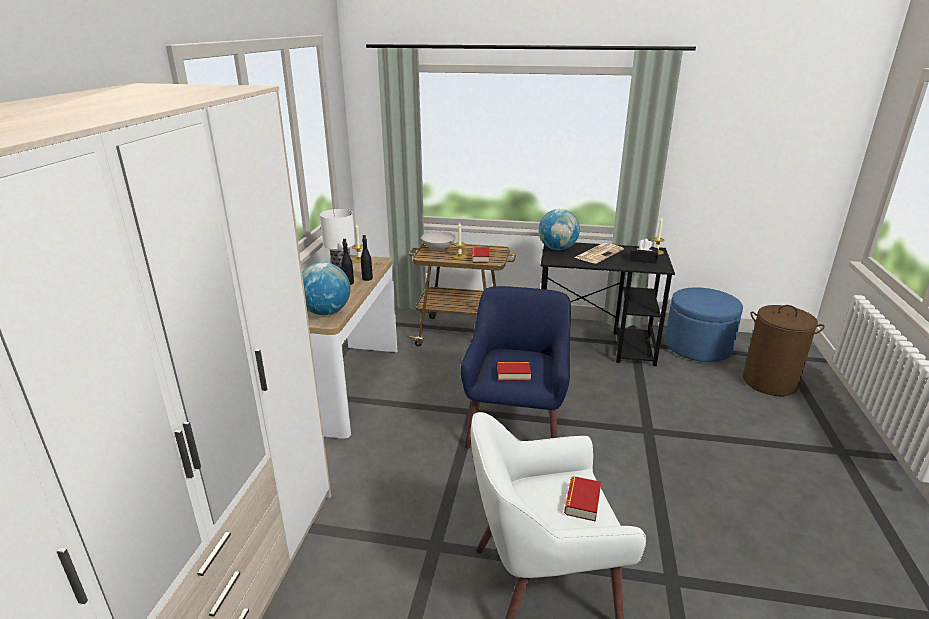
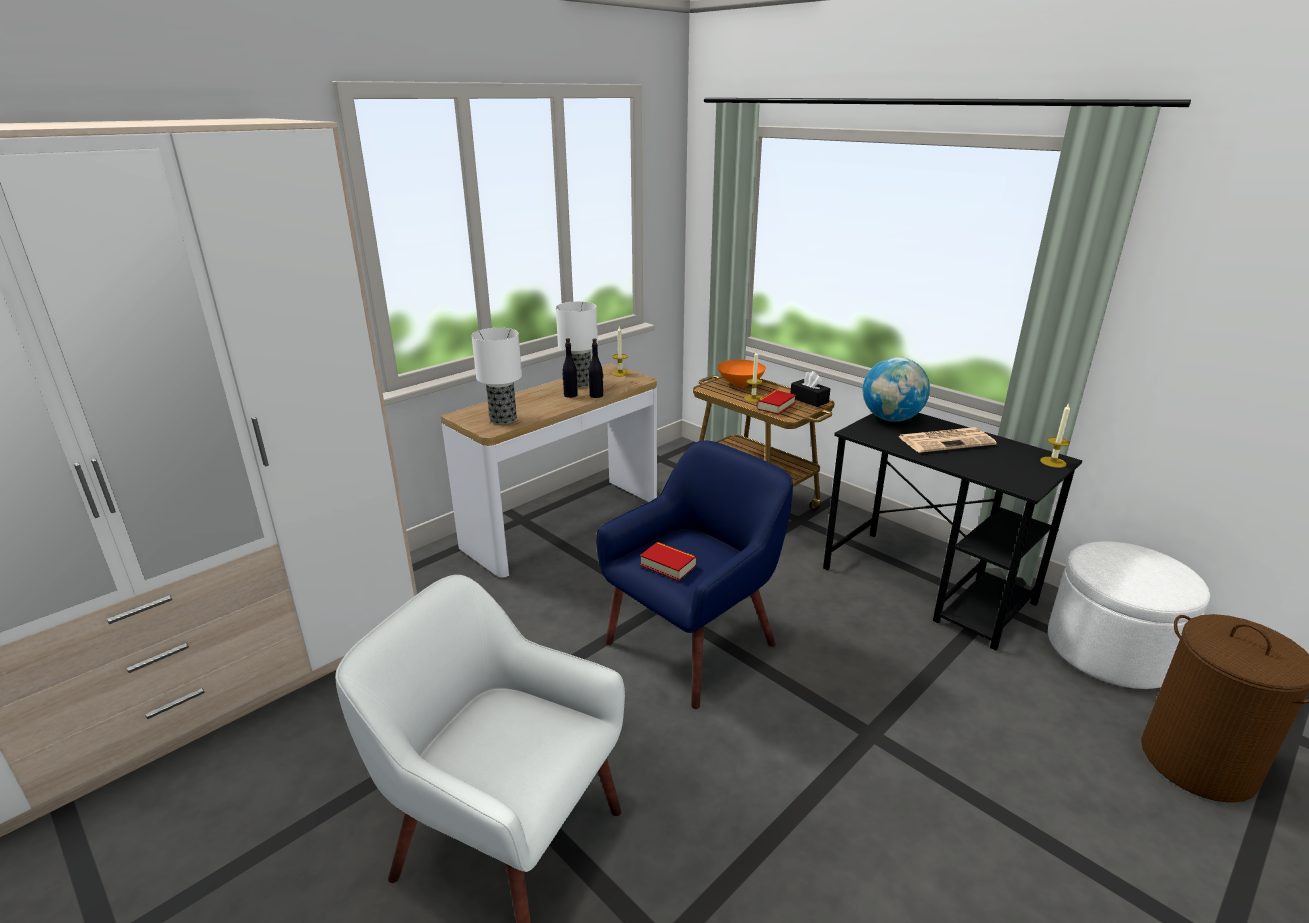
camera: 35 degrees right, 0 degrees up
globe [302,262,350,315] -> table lamp [472,328,522,425]
white bowl [421,232,456,251] -> orange bowl [718,360,766,387]
book [564,476,601,522] -> none
black tissue box [630,238,658,263] -> black tissue box moved to [791,371,830,407]
blue ottoman [665,287,743,362] -> white ottoman [1048,541,1210,689]

